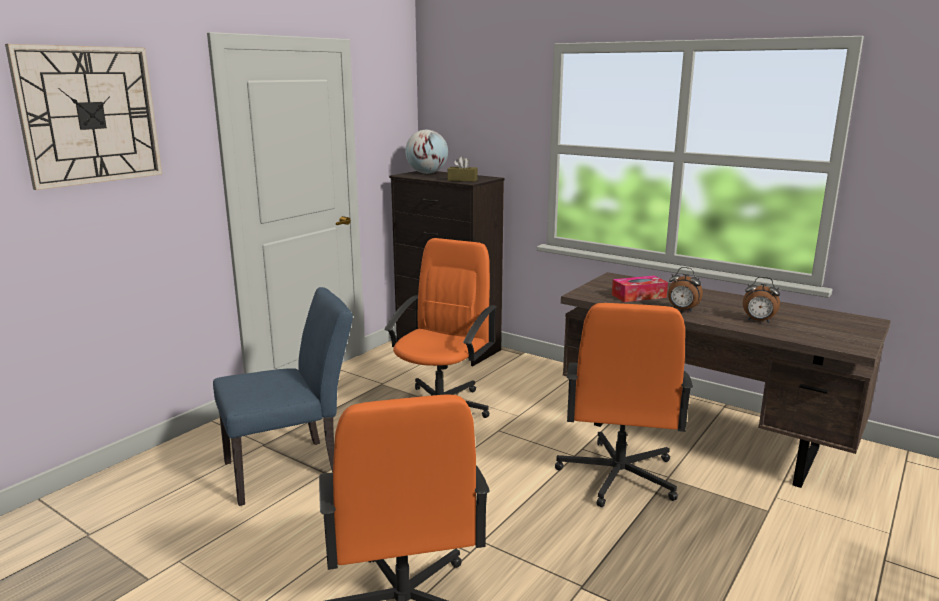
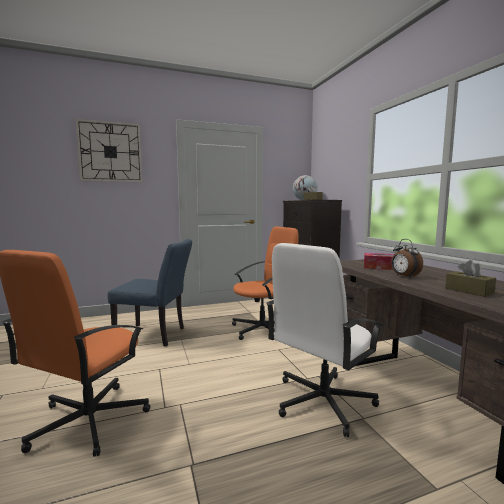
camera: 35 degrees right, 10 degrees down
orange office chair [555,303,693,507] -> white office chair [267,243,384,437]
alarm clock [743,277,780,323] -> brown tissue box [445,260,496,297]

